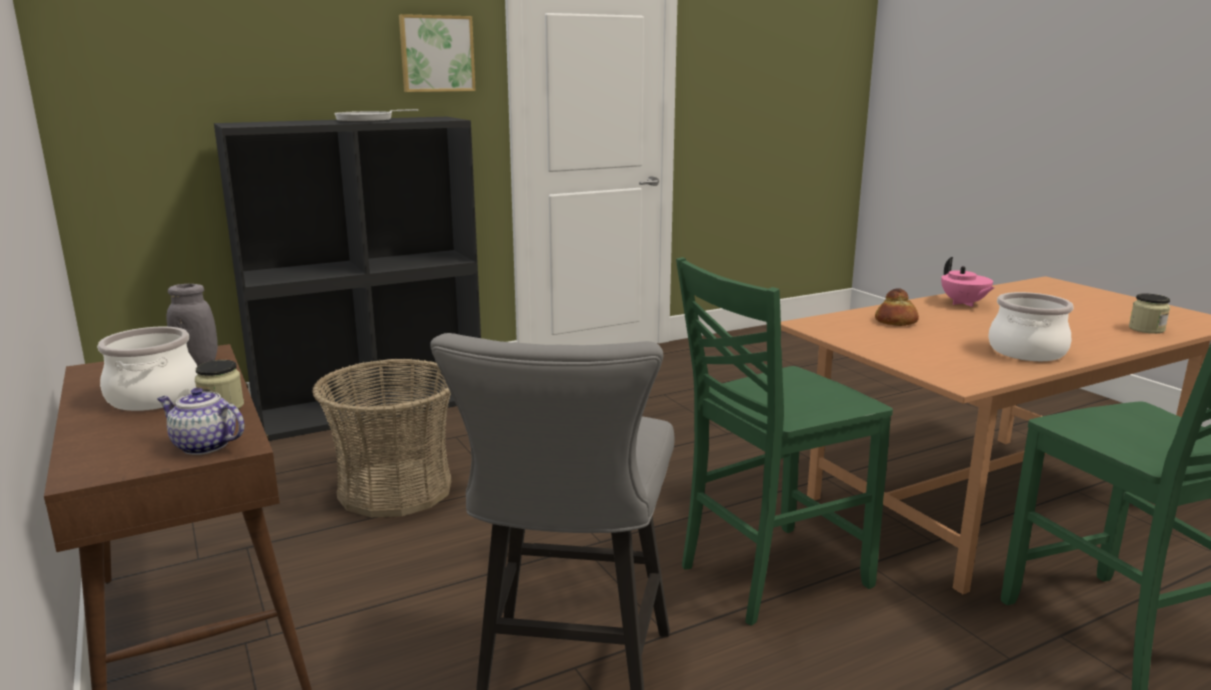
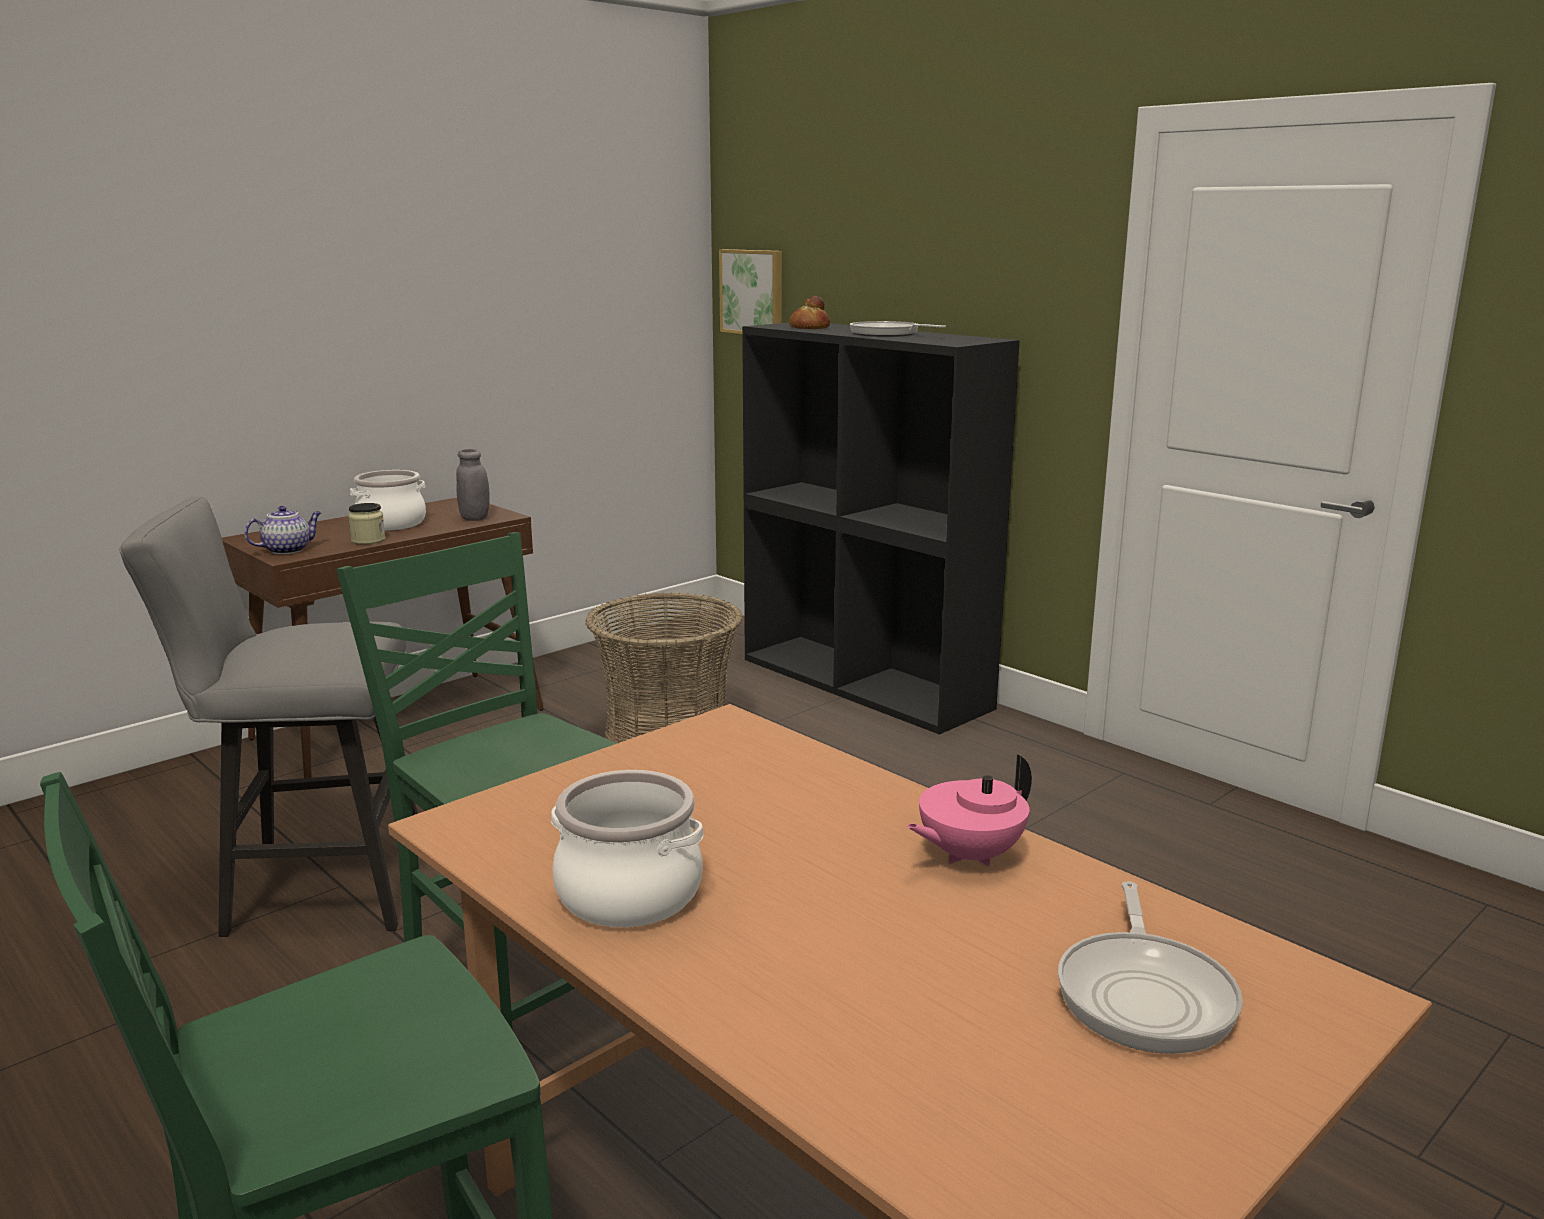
camera: 75 degrees right, 0 degrees up
teapot [157,388,244,455] -> teapot turned 45 degrees clockwise [244,506,321,554]
picture [399,14,476,92] -> picture moved to [719,249,782,334]
bread [875,288,919,326] -> bread moved to [789,296,830,329]
jar [1129,294,1170,334] -> none
none -> frying pan [1058,881,1243,1054]

